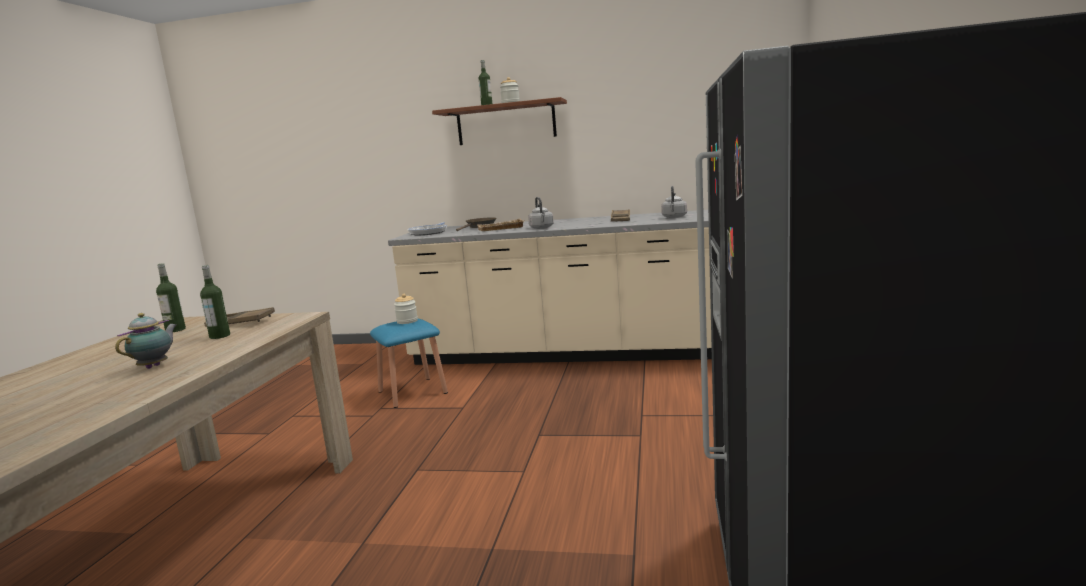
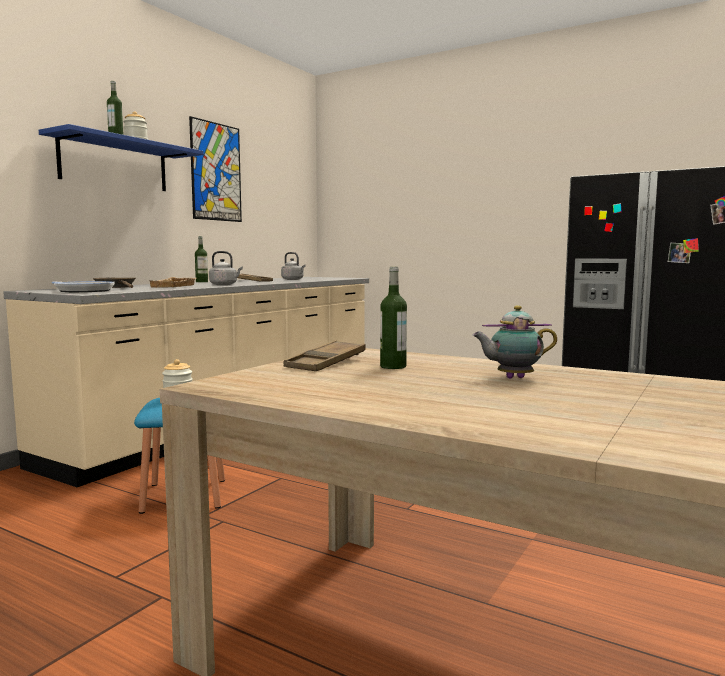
camera: 70 degrees left, 5 degrees down
teapot [115,313,177,369] -> teapot turned 45 degrees counterclockwise [472,305,557,378]
bottle [156,263,186,332] -> bottle moved to [195,236,208,282]
brown shelf [432,97,567,145] -> blue shelf [39,124,204,191]
none -> picture [189,116,242,222]

